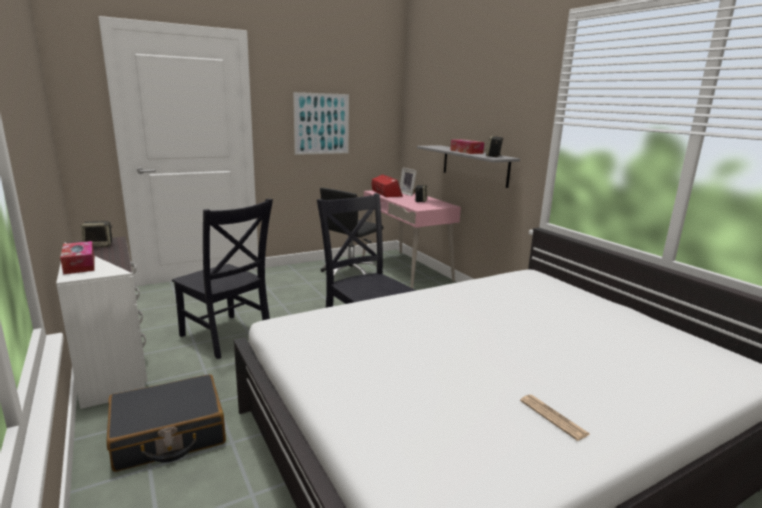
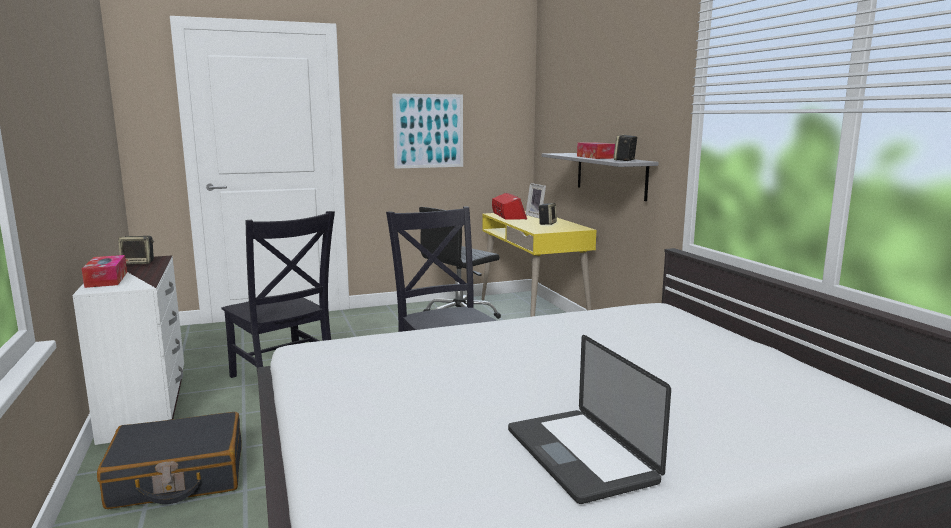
camera: 10 degrees right, 5 degrees down
pink desk [362,190,461,289] -> yellow desk [482,211,596,317]
newspaper [520,395,590,441] -> laptop [508,335,671,504]

